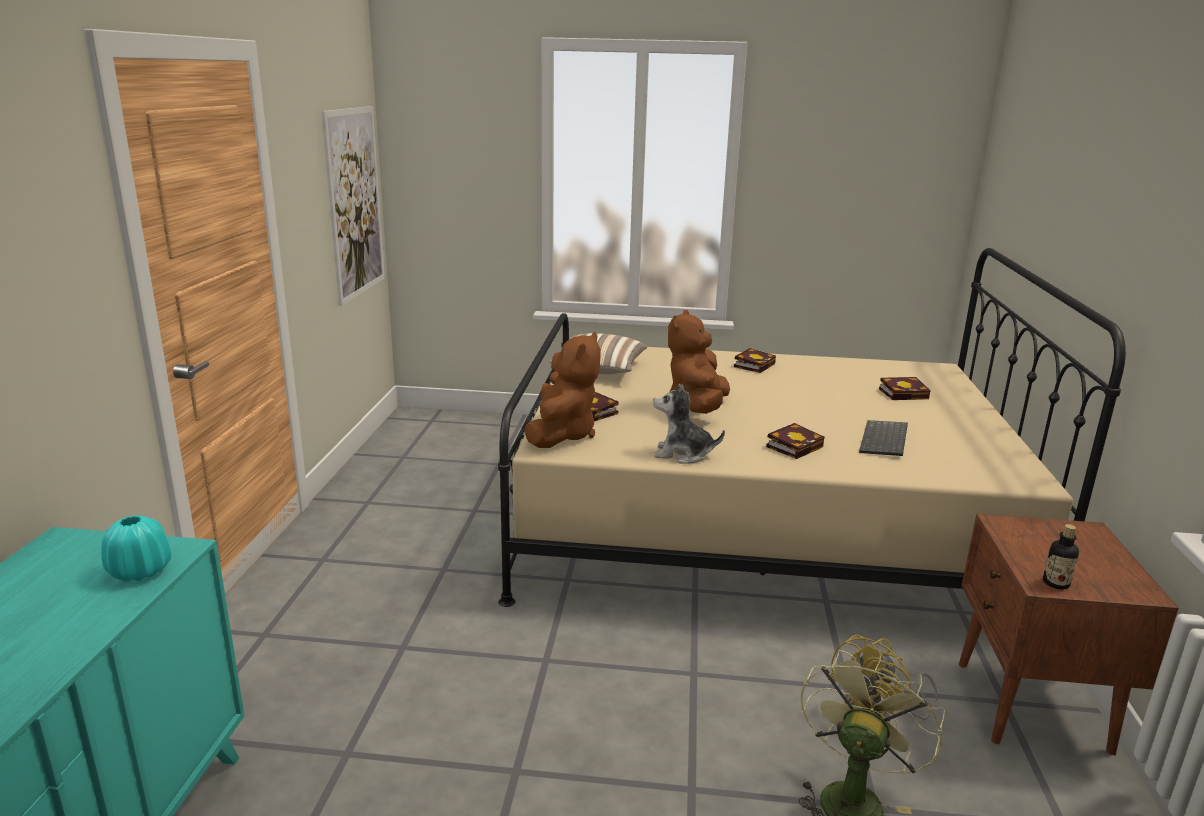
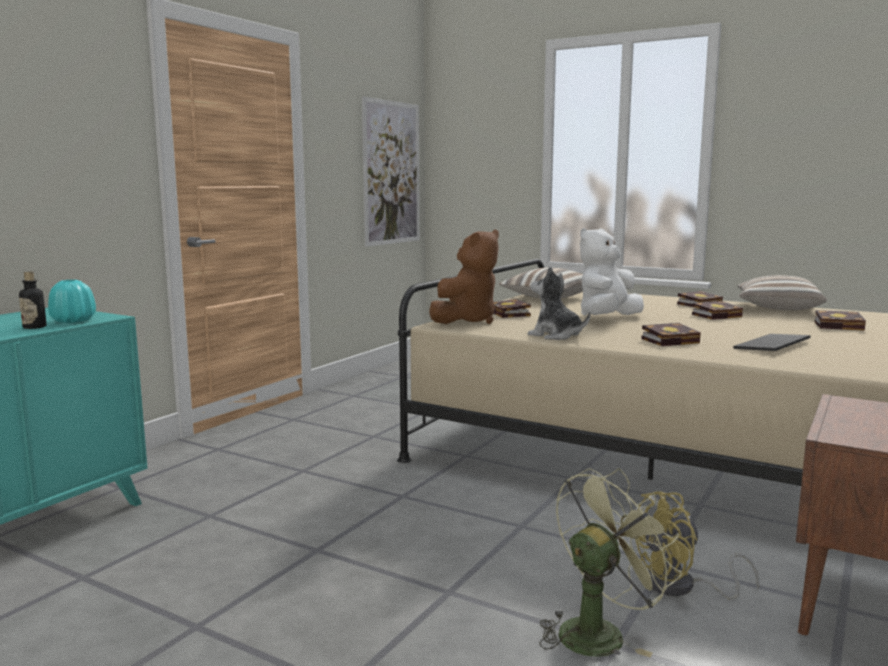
camera: 25 degrees right, 10 degrees down
brown plush toy [668,310,730,414] -> white plush toy [580,228,644,316]
bottle [1043,524,1079,590] -> bottle moved to [19,272,46,329]
none -> book [692,301,743,320]
none -> pillow [737,275,827,310]

